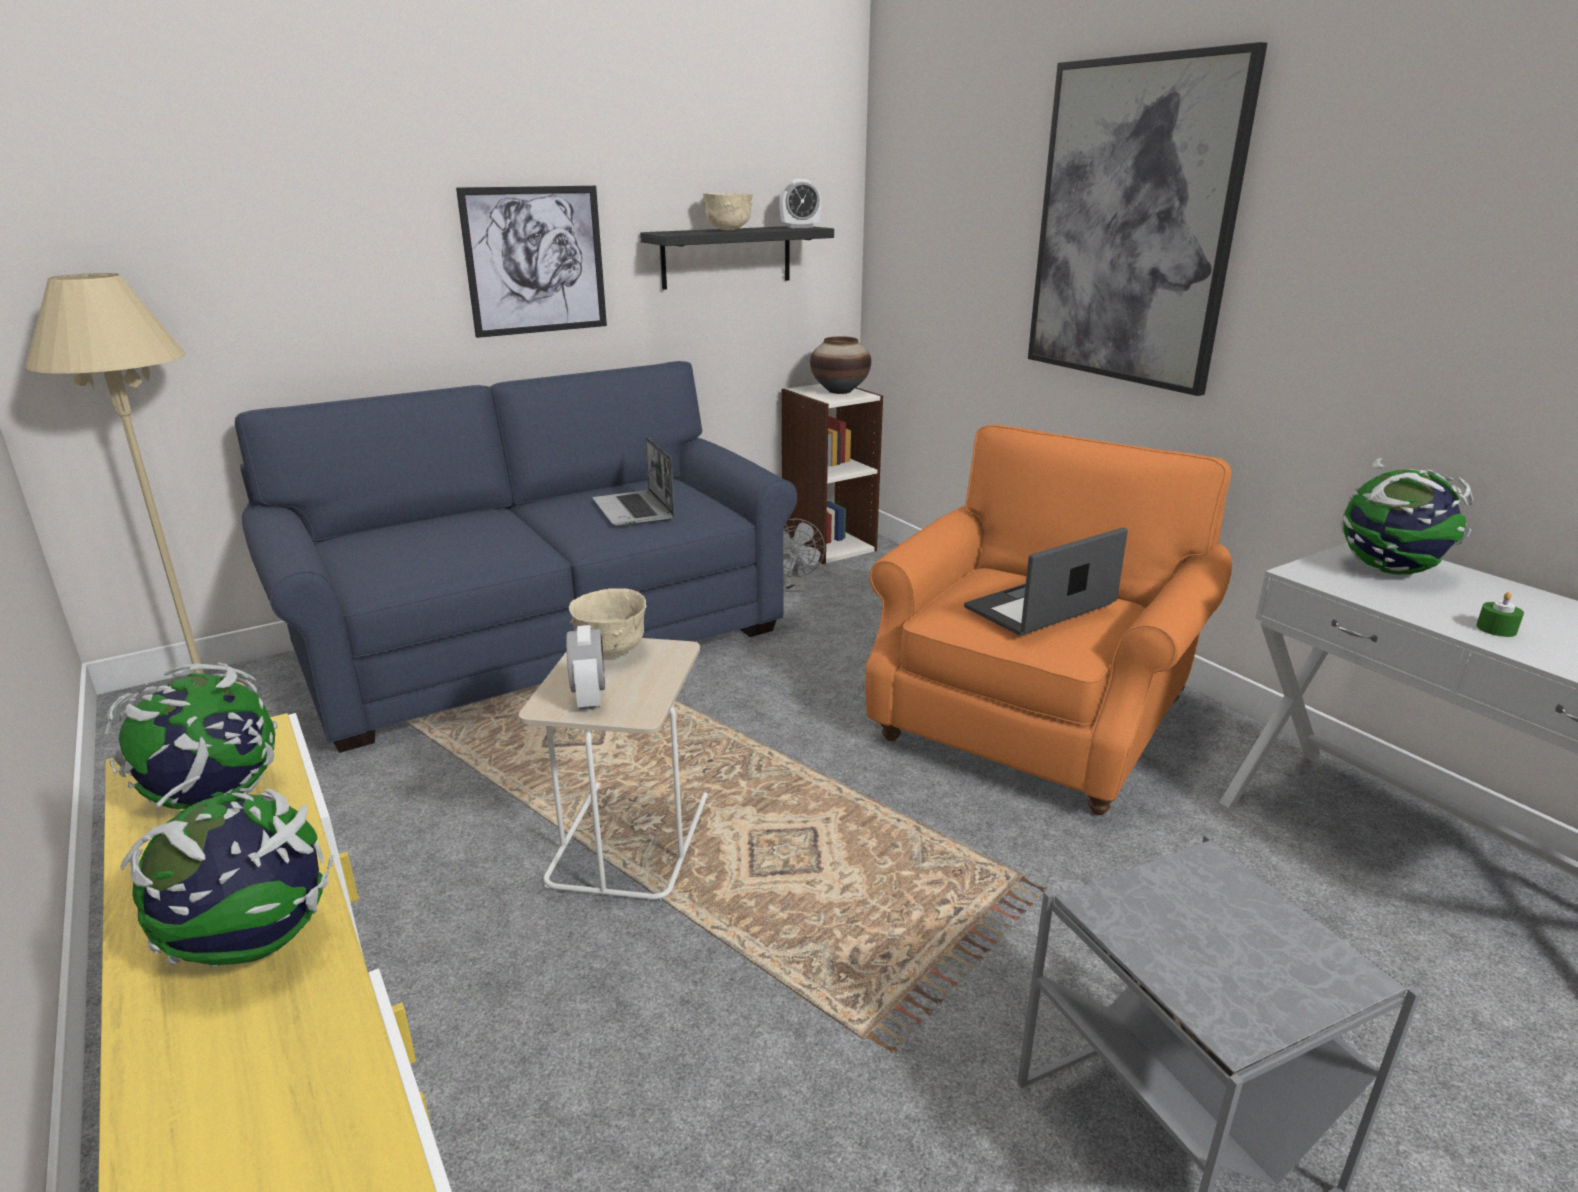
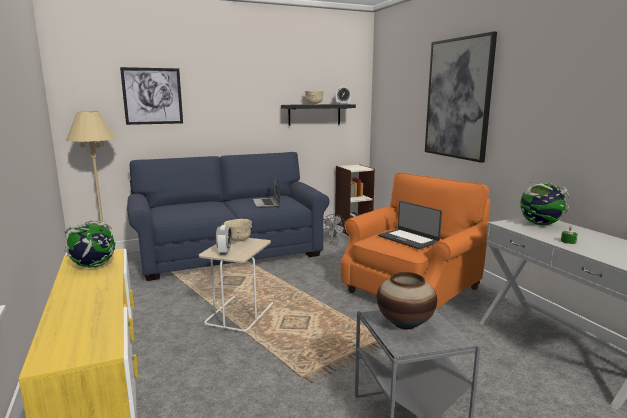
camera: 10 degrees right, 10 degrees down
globe [121,776,333,968] -> none
picture [456,186,607,338] -> picture moved to [120,67,183,125]
vase [810,337,871,394] -> vase moved to [377,272,437,330]
laptop [964,527,1128,635] -> laptop turned 105 degrees counterclockwise [378,201,442,249]

